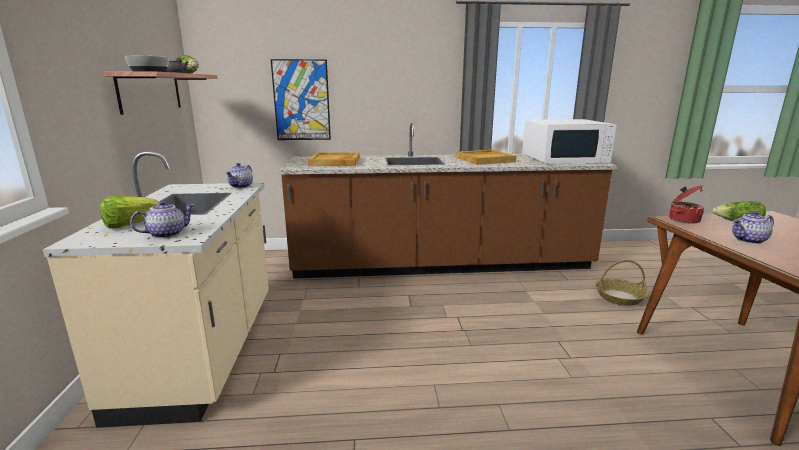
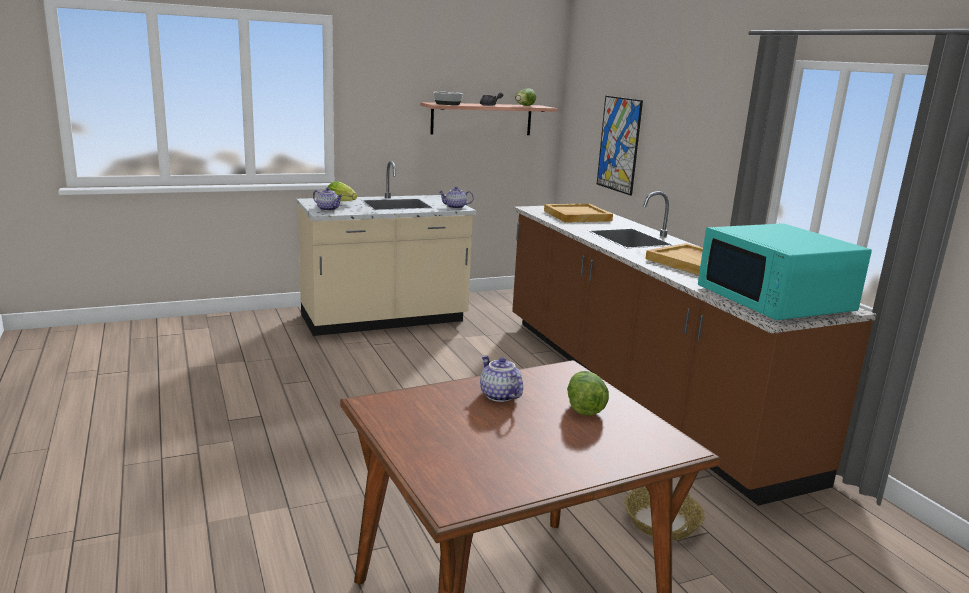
camera: 70 degrees right, 0 degrees up
white microwave [522,119,616,164] -> turquoise microwave [698,223,872,320]
cooking pot [669,185,704,224] -> none

